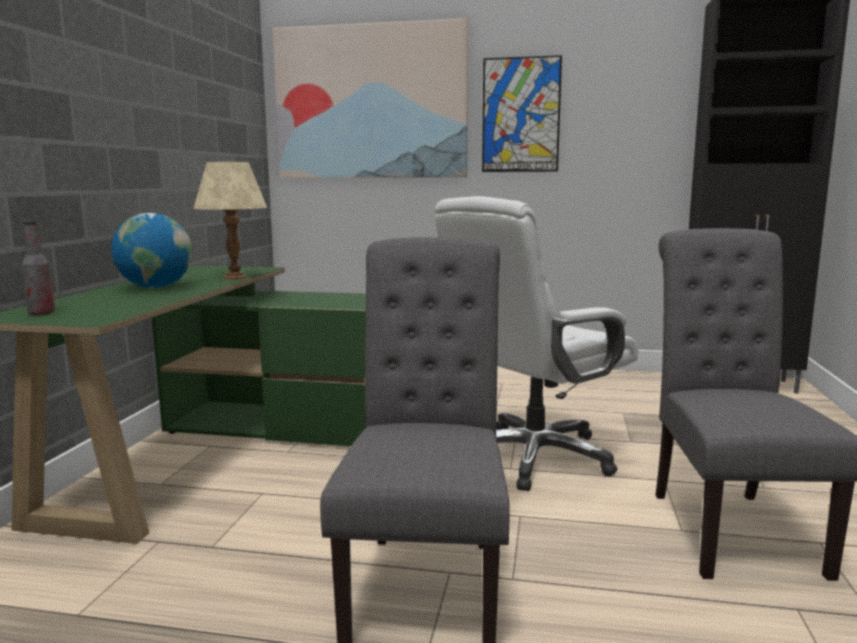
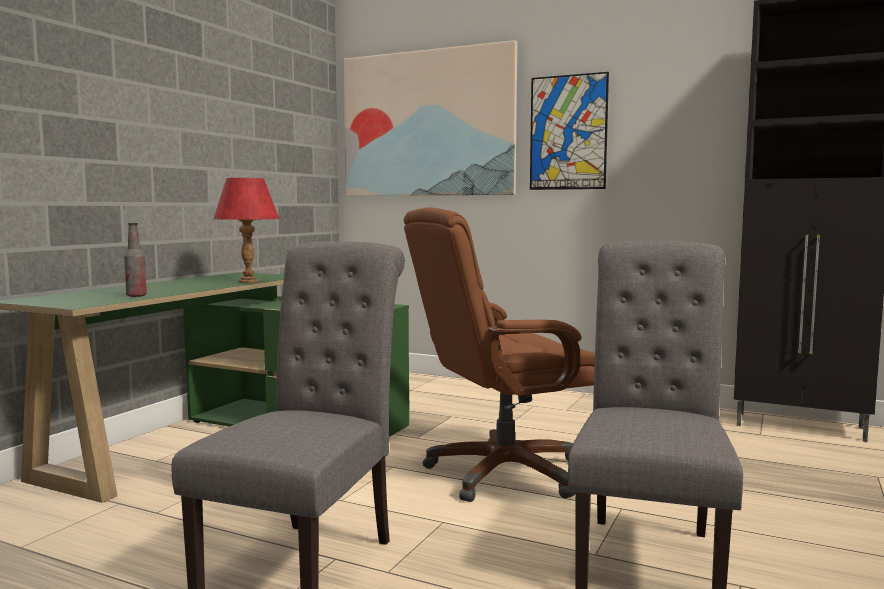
camera: 15 degrees right, 5 degrees down
bottle [22,221,55,315] -> bottle moved to [124,223,147,297]
globe [111,213,192,288] -> none
beige table lamp [193,162,267,279] -> red table lamp [213,178,279,283]
white office chair [435,196,638,491] -> brown office chair [403,207,595,502]

